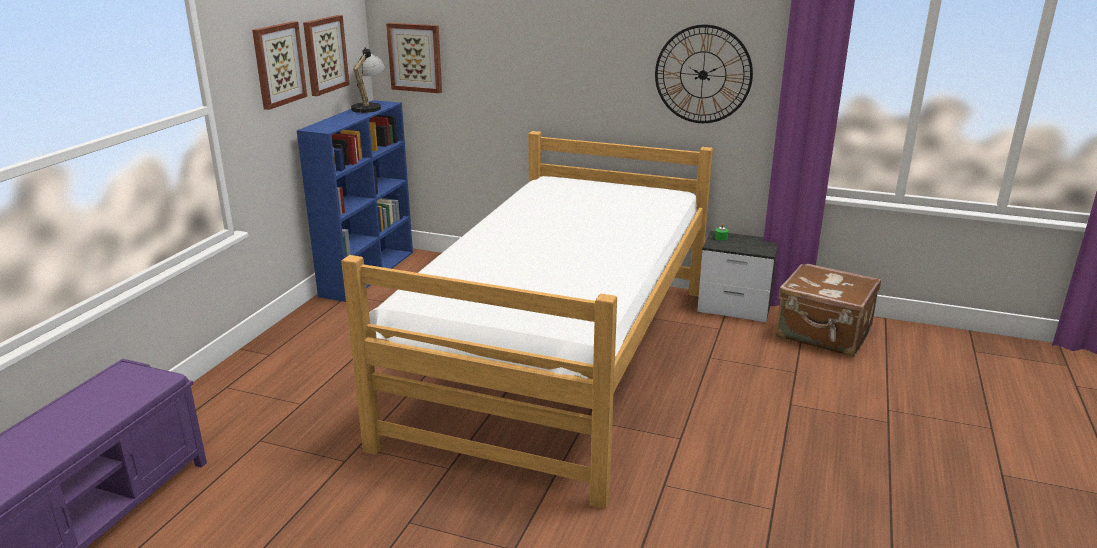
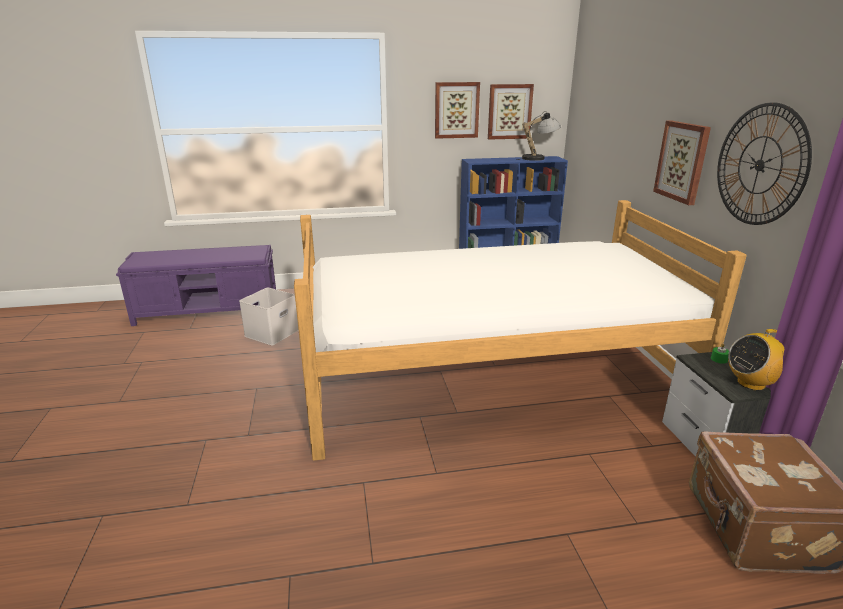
camera: 60 degrees right, 0 degrees up
picture [386,23,442,93] -> picture moved to [653,120,711,205]
none -> white storage box [239,287,299,345]
none -> radio [728,329,784,391]

